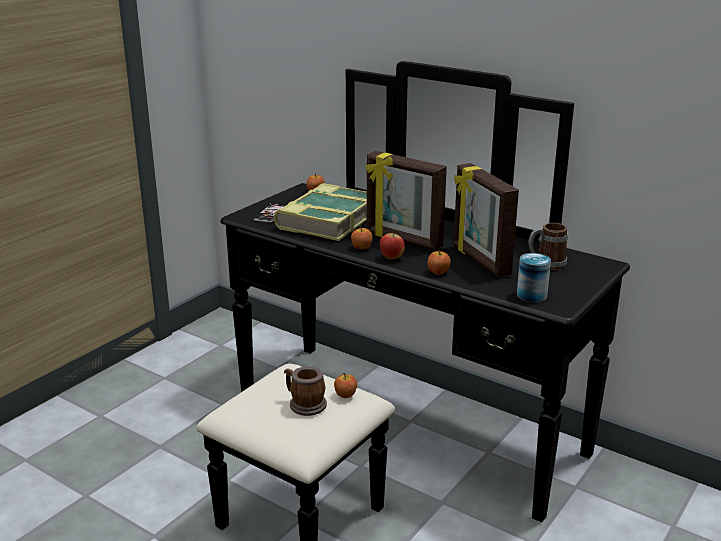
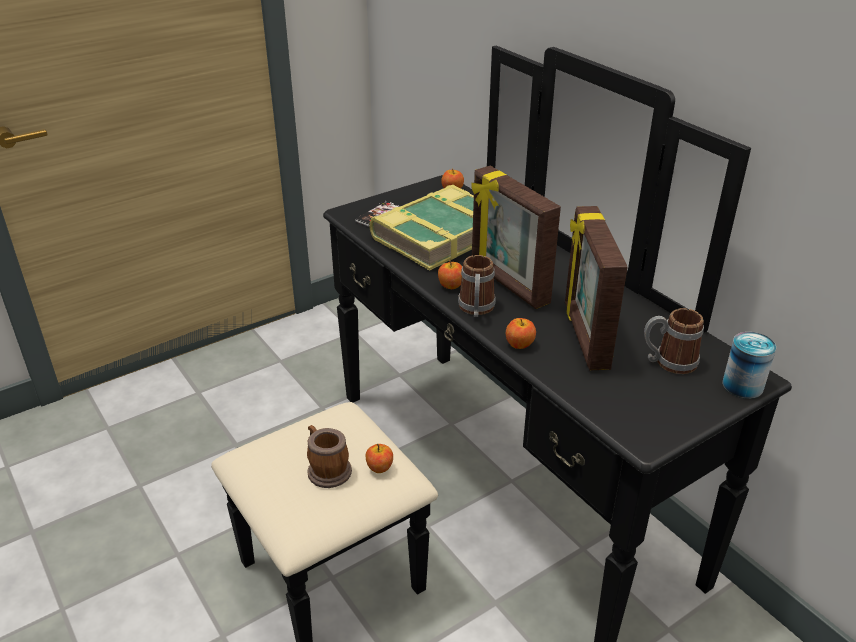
camera: 20 degrees right, 10 degrees up
apple [380,230,405,259] -> mug [458,255,496,317]
can [517,253,551,302] -> can moved to [722,332,776,399]

